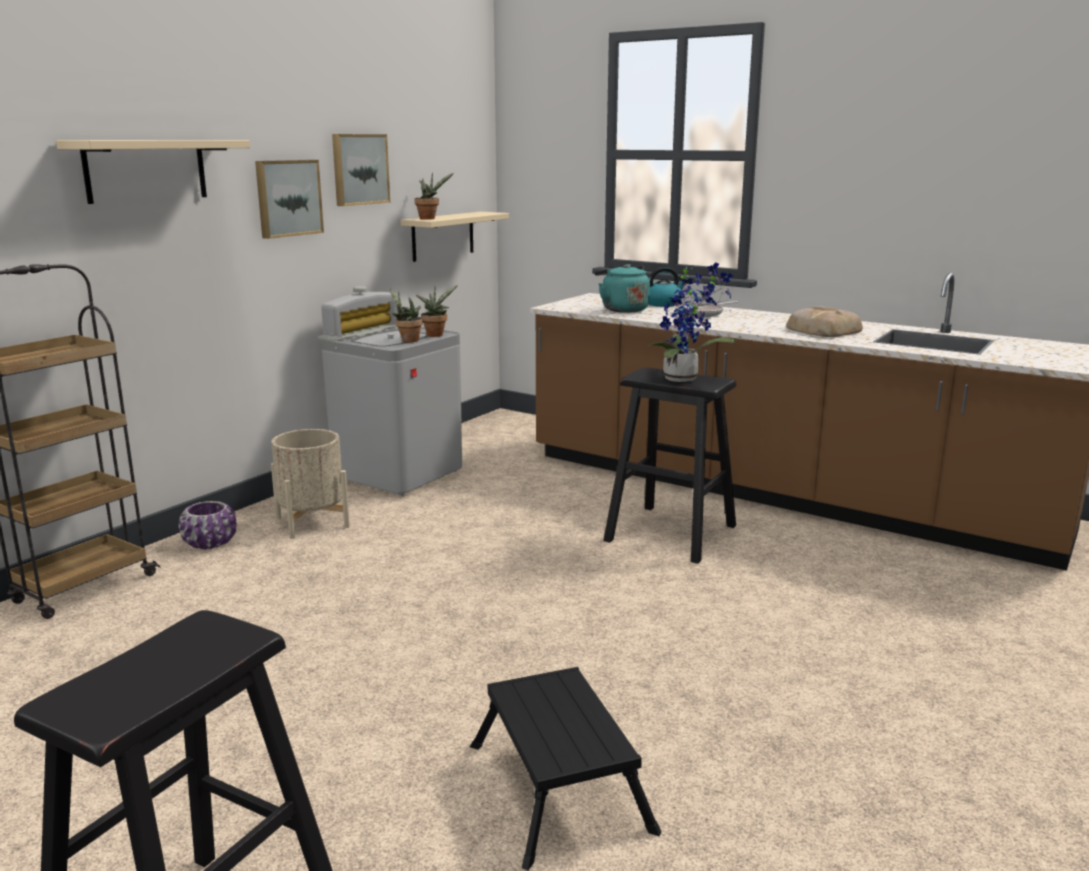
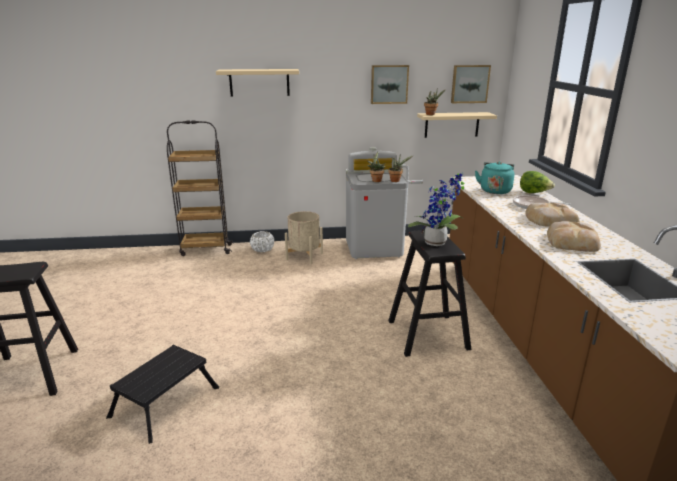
camera: 50 degrees right, 5 degrees up
purple planter [178,501,237,549] -> white planter [250,231,274,252]
picture [255,160,324,239] -> picture moved to [451,65,491,103]
kettle [648,267,684,307] -> lettuce [520,171,555,193]
none -> bread [525,203,580,227]

